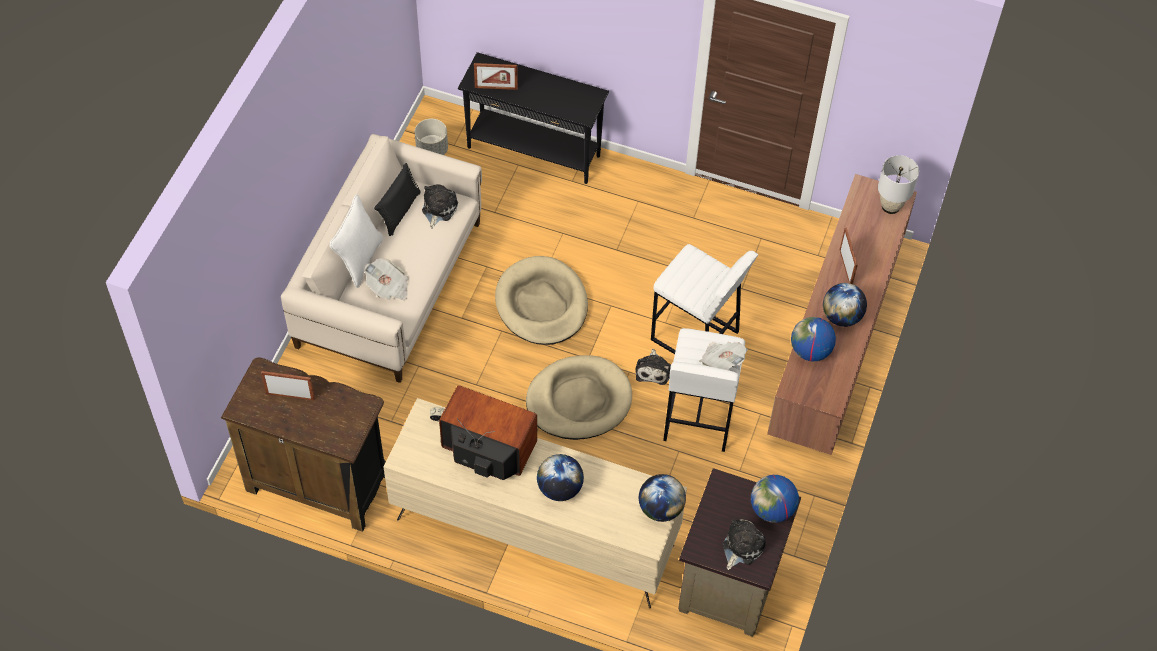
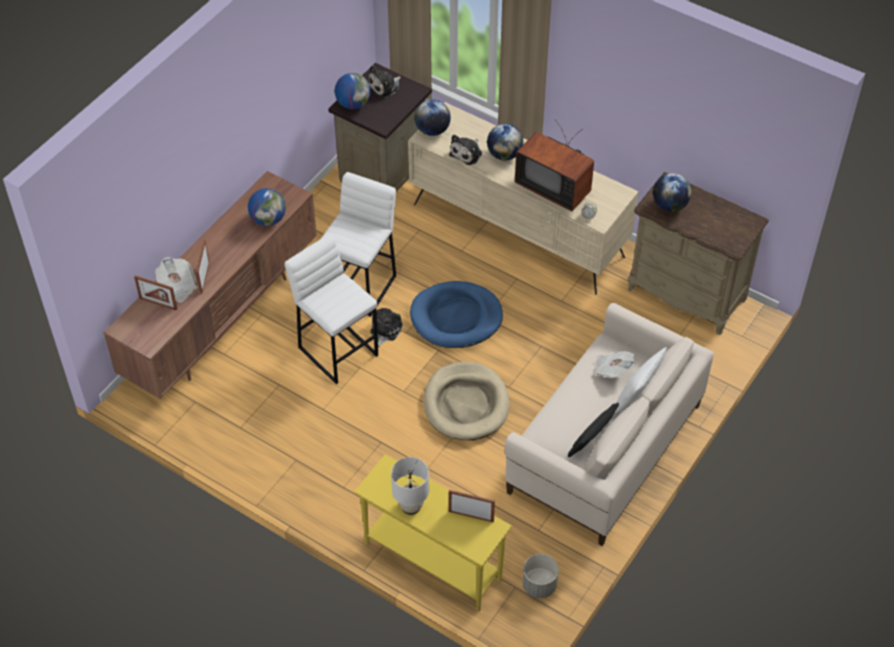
camera: 165 degrees left, 5 degrees down
black dresser [221,357,386,532] -> beige dresser [628,172,769,335]
picture frame [261,371,315,401] -> picture frame moved to [134,275,177,311]
plush toy [422,184,458,229] -> plush toy moved to [449,134,482,165]
black console table [458,52,609,184] -> yellow console table [354,454,512,611]
beige dog bed [526,355,632,440] -> blue dog bed [410,281,503,348]
newspaper [699,342,748,370] -> newspaper moved to [155,257,198,303]
globe [823,283,867,327] -> globe moved to [653,173,691,212]
white table lamp [878,155,919,214] -> white table lamp moved to [391,457,429,515]

